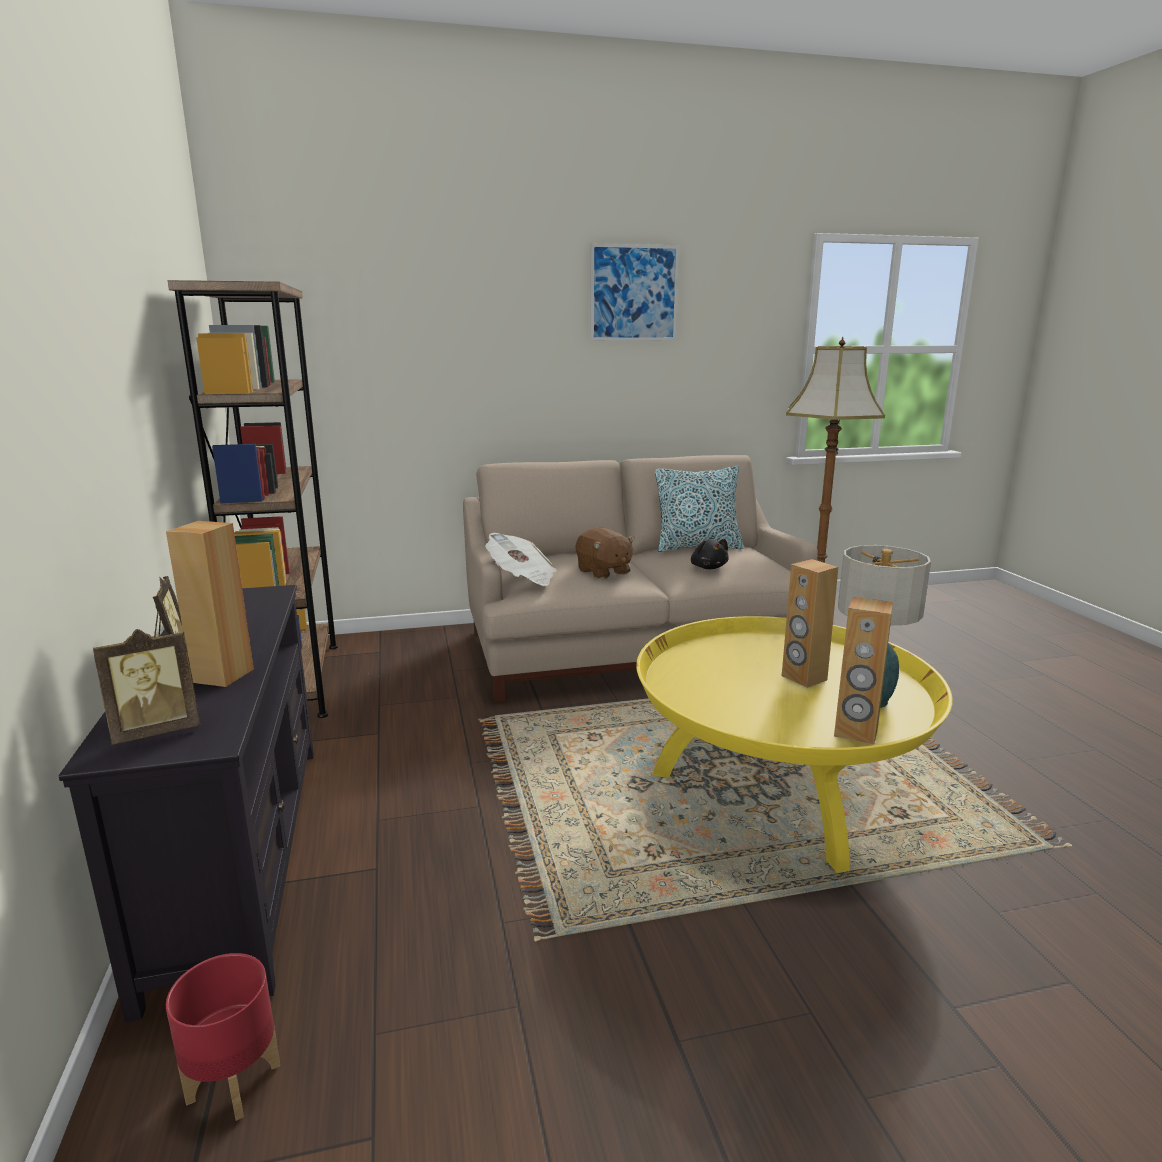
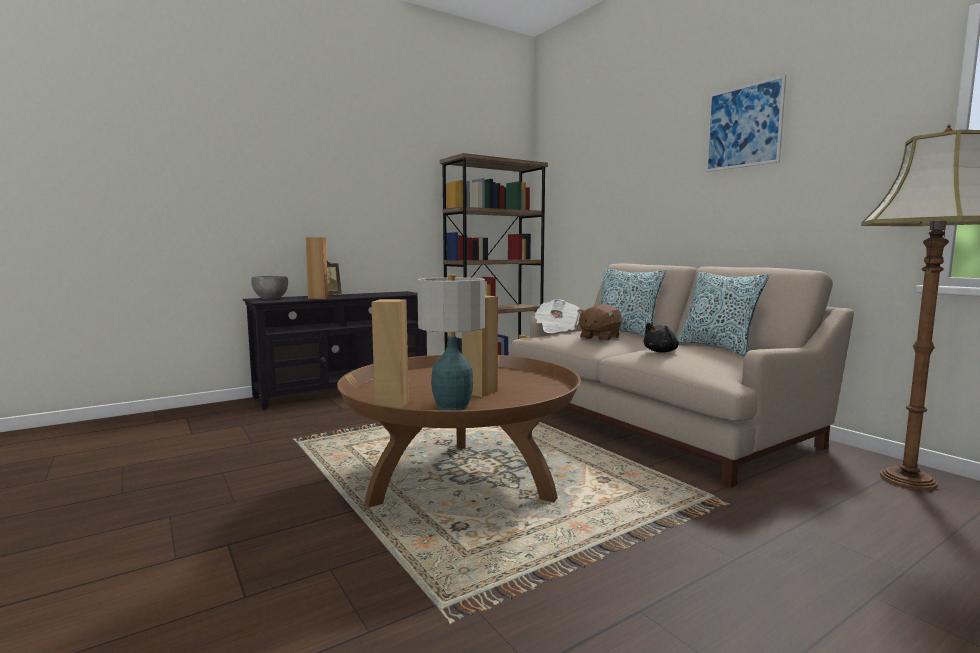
camera: 70 degrees right, 10 degrees down
picture frame [93,629,200,745] -> grey bowl [251,276,288,299]
red planter [166,953,281,1121] -> none
yellow coffee table [636,616,953,873] -> brown coffee table [337,355,581,508]
none -> pillow [599,269,666,336]

